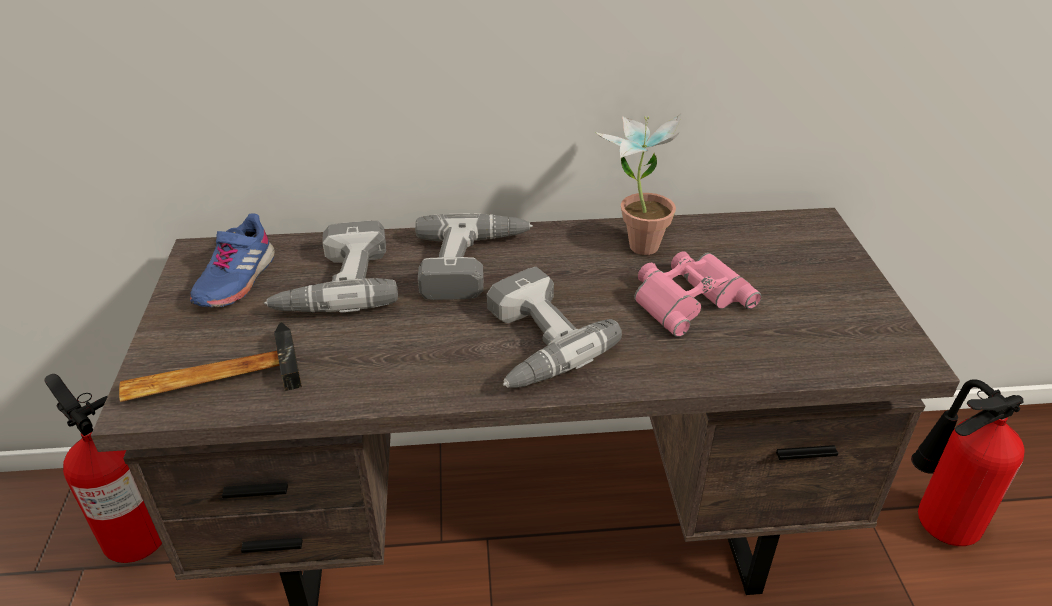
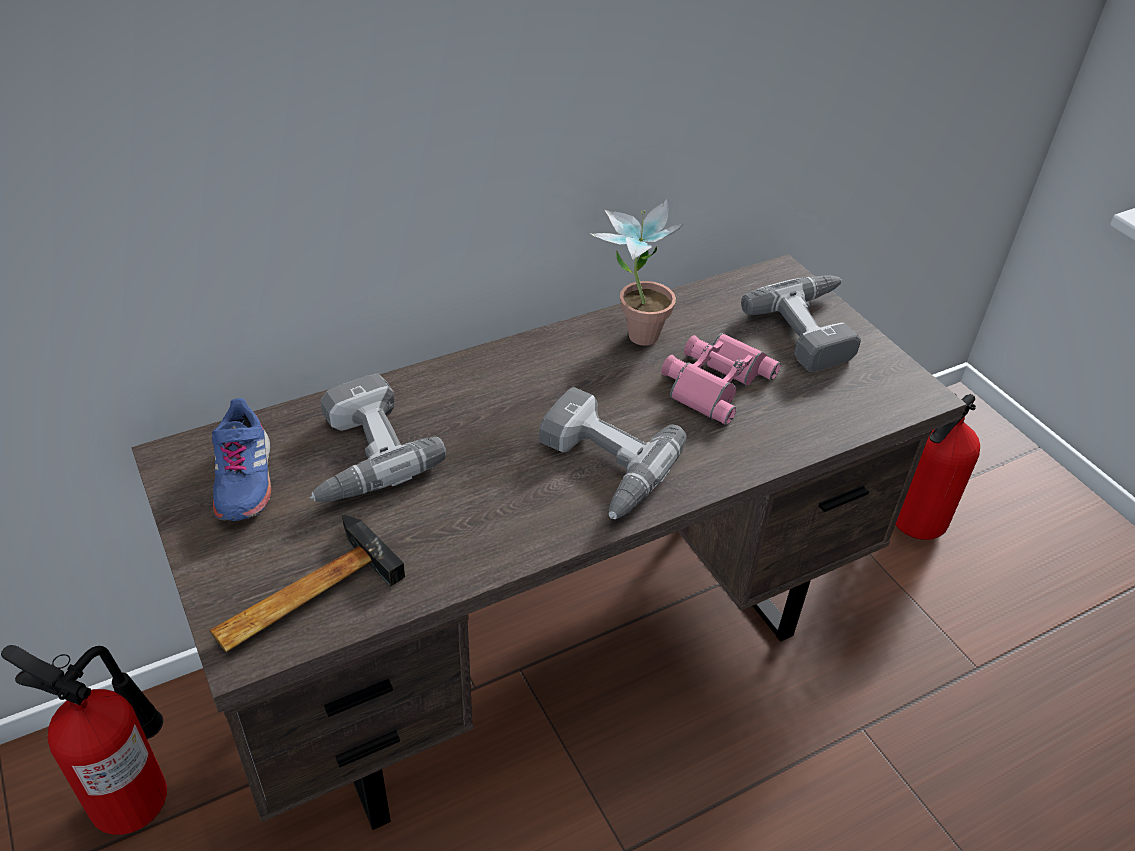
camera: 25 degrees left, 5 degrees up
power drill [415,213,533,300] -> power drill moved to [741,275,861,372]

